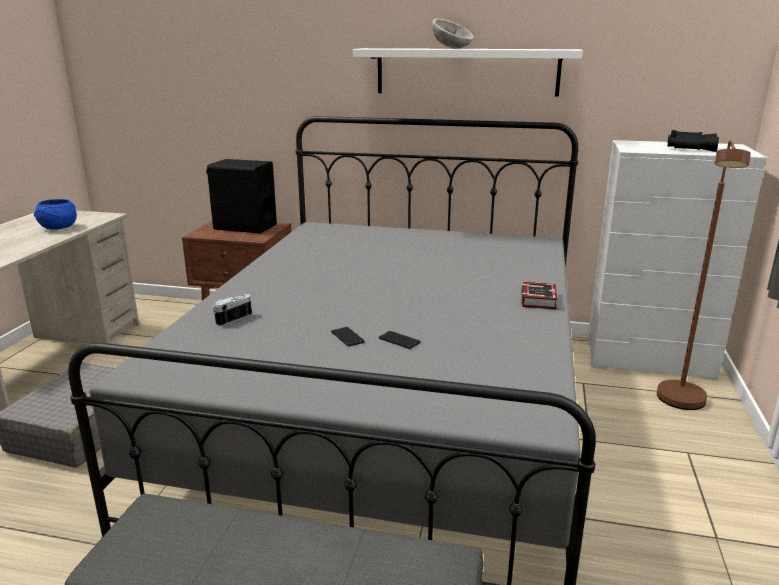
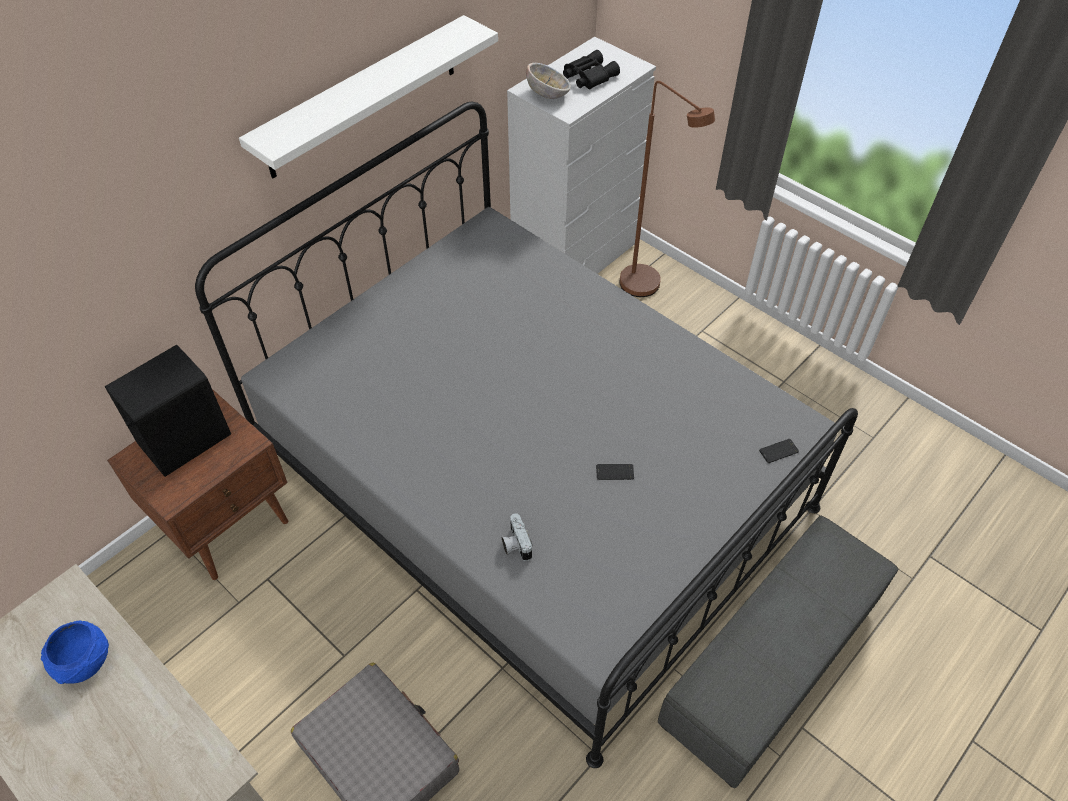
camera: 60 degrees left, 30 degrees up
phone [379,331,421,349] -> phone moved to [759,439,799,463]
bowl [432,18,474,49] -> bowl moved to [526,63,571,99]
book [521,282,558,309] -> none

